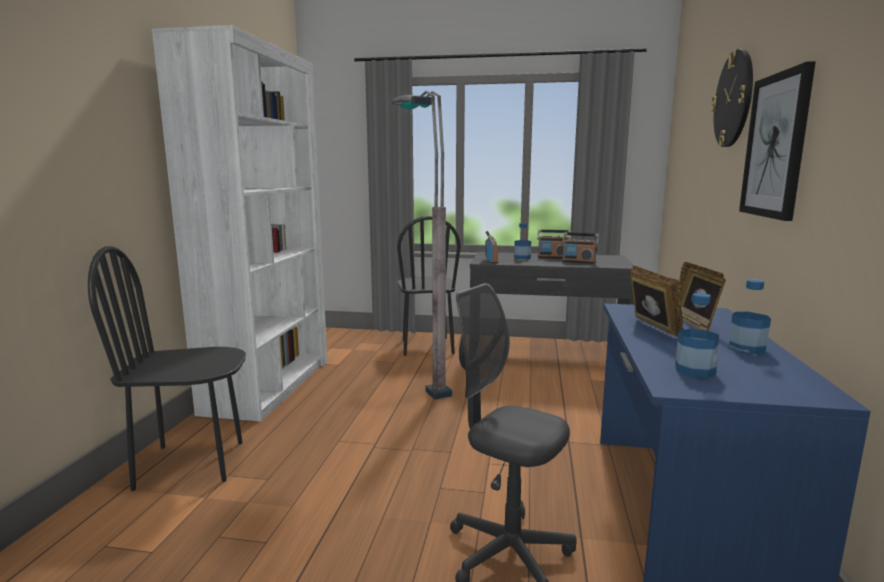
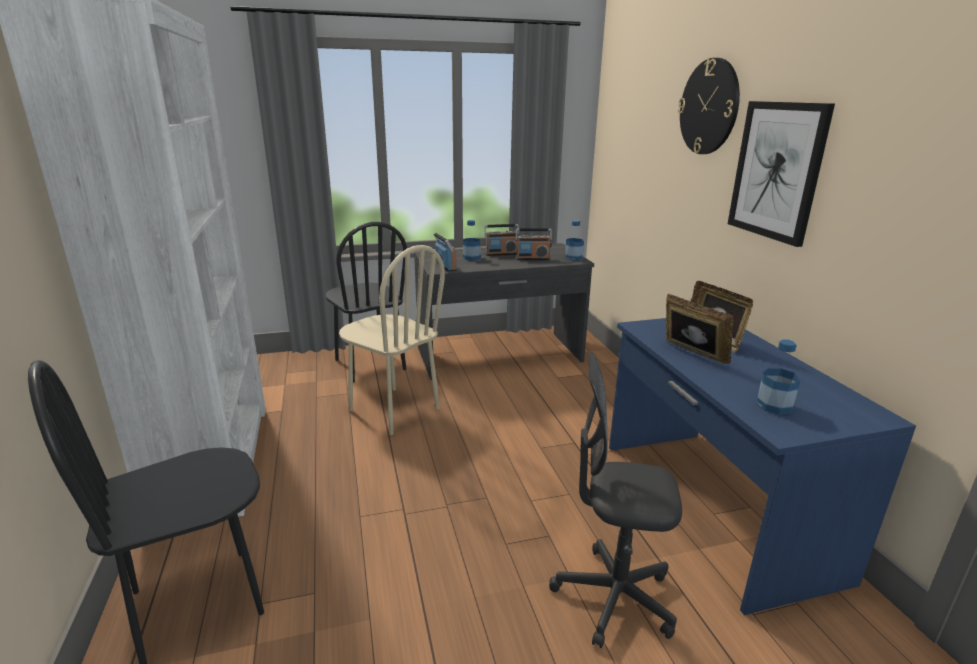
camera: 25 degrees left, 10 degrees up
grey floor lamp [390,91,452,400] -> beige chair [339,245,445,435]
bottle [729,279,771,354] -> bottle moved to [565,220,584,260]

